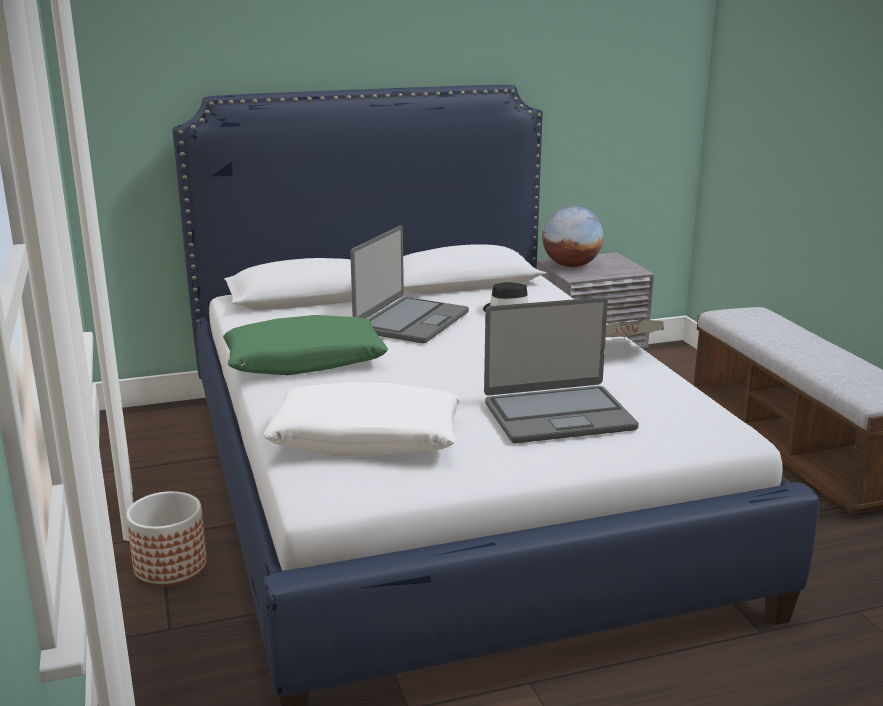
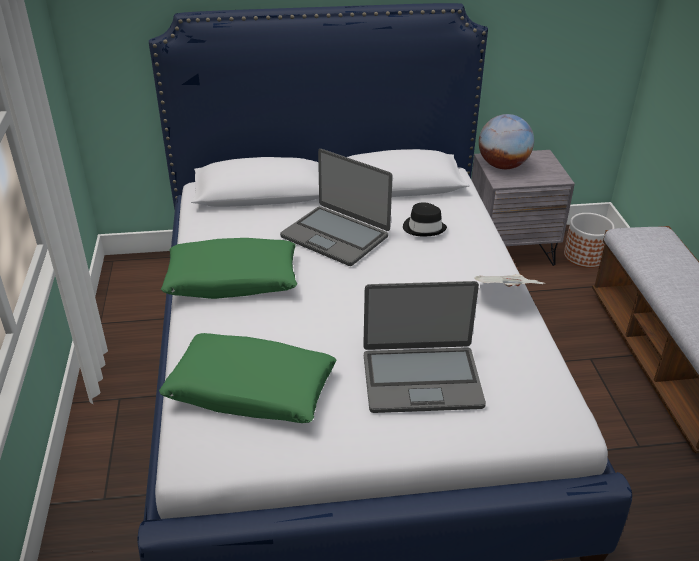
camera: 10 degrees right, 15 degrees up
planter [126,491,207,586] -> planter moved to [564,213,615,268]
white pillow [263,382,460,456] -> green pillow [159,333,336,423]
laptop [350,226,469,344] -> laptop turned 90 degrees clockwise [280,149,393,266]

